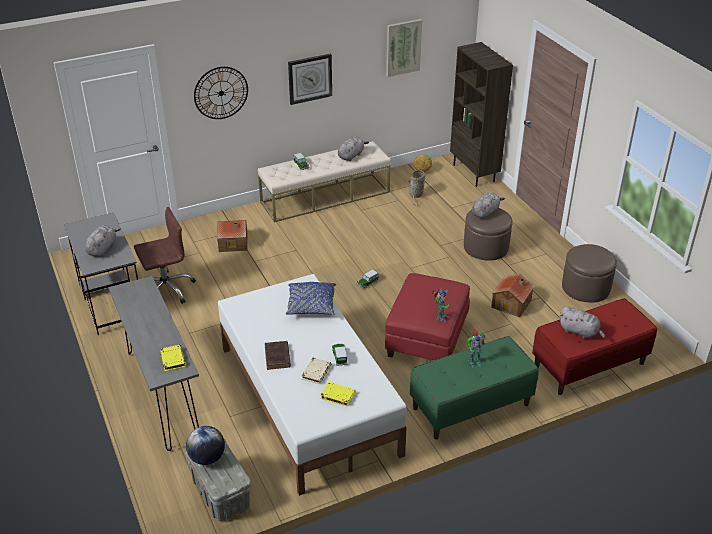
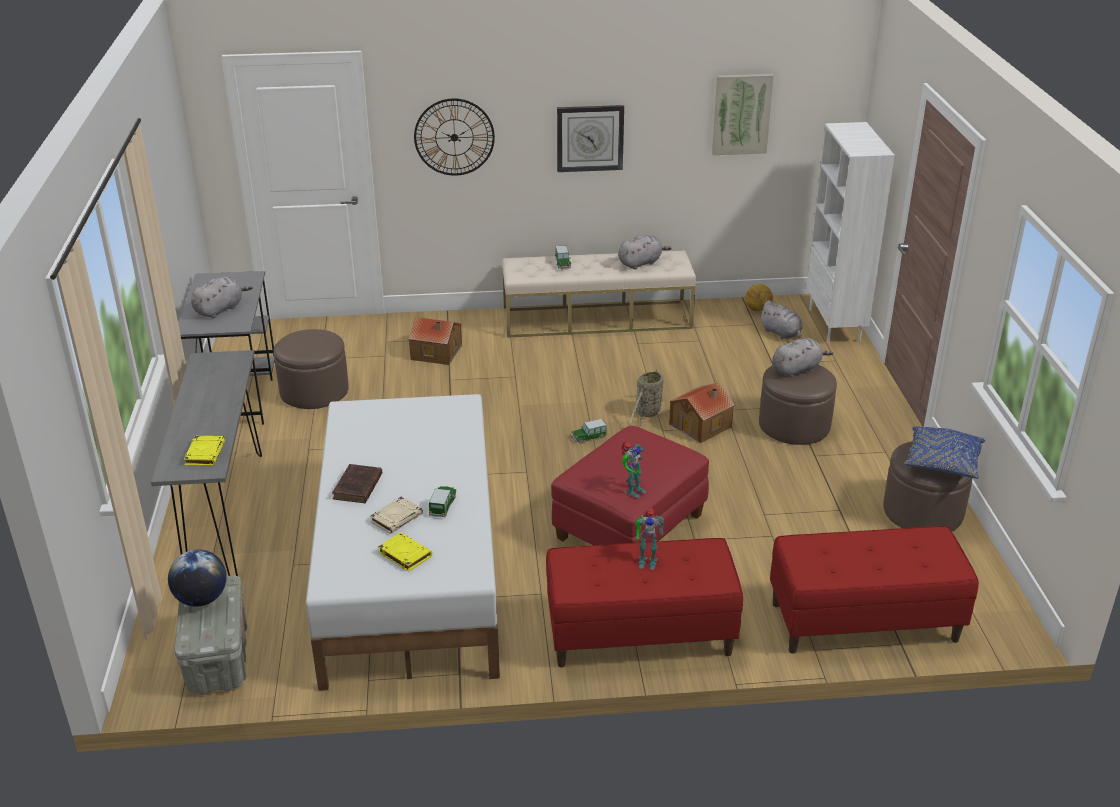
camera: 20 degrees right, 5 degrees down
brown office chair [134,207,196,304] -> brown ottoman [273,329,349,409]
blue pillow [286,282,336,315] -> blue pillow moved to [904,427,985,479]
basket [409,169,425,206] -> basket moved to [629,369,664,428]
green bench [410,336,539,439] -> red bench [546,538,743,667]
brown bookcase [450,42,513,187] -> white bookcase [806,122,895,343]
toy house [491,274,534,317] -> toy house moved to [669,383,735,443]
grey plush toy [560,307,605,339] -> grey plush toy moved to [759,300,802,339]

